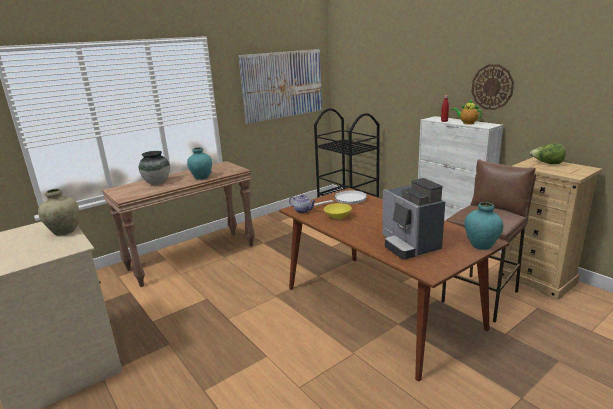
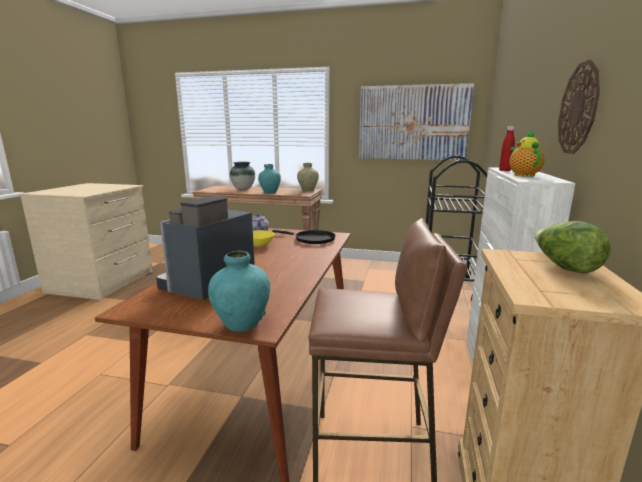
camera: 50 degrees right, 5 degrees down
beige vase [38,189,79,236] -> beige vase moved to [297,163,319,191]
white frying pan [314,190,367,206] -> black frying pan [272,230,336,244]

